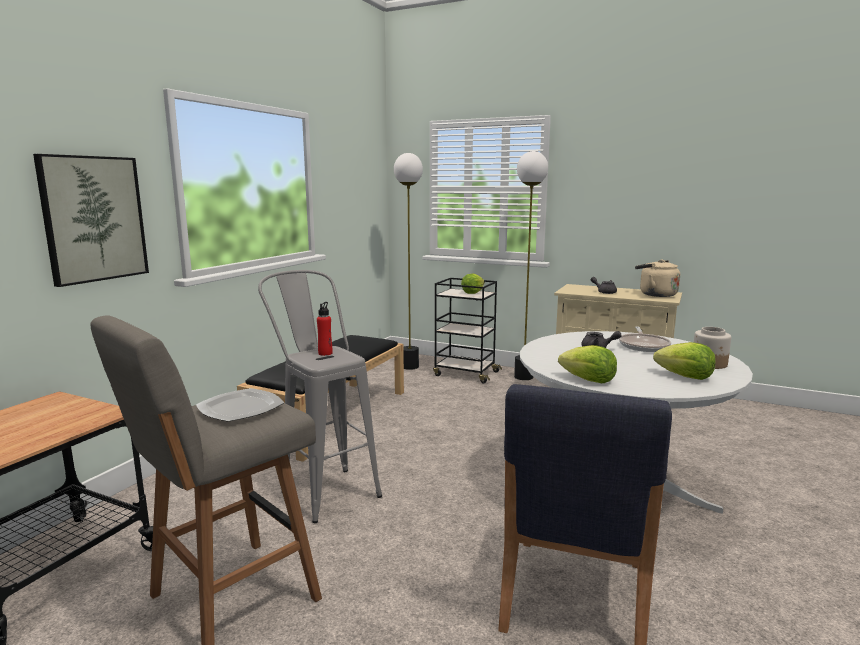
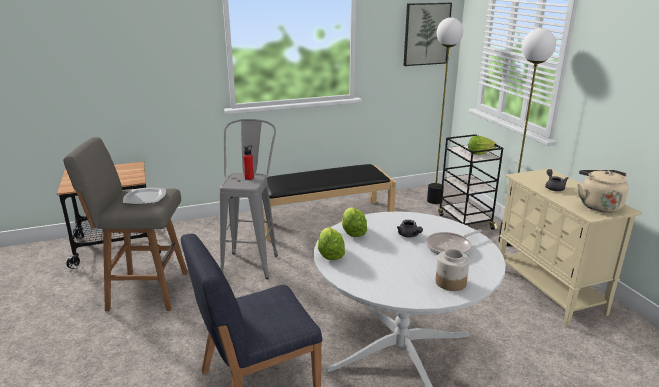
camera: 45 degrees right, 10 degrees up
picture [33,154,149,287] -> picture moved to [403,3,452,66]
lettuce [653,342,716,380] -> lettuce moved to [342,207,367,237]

